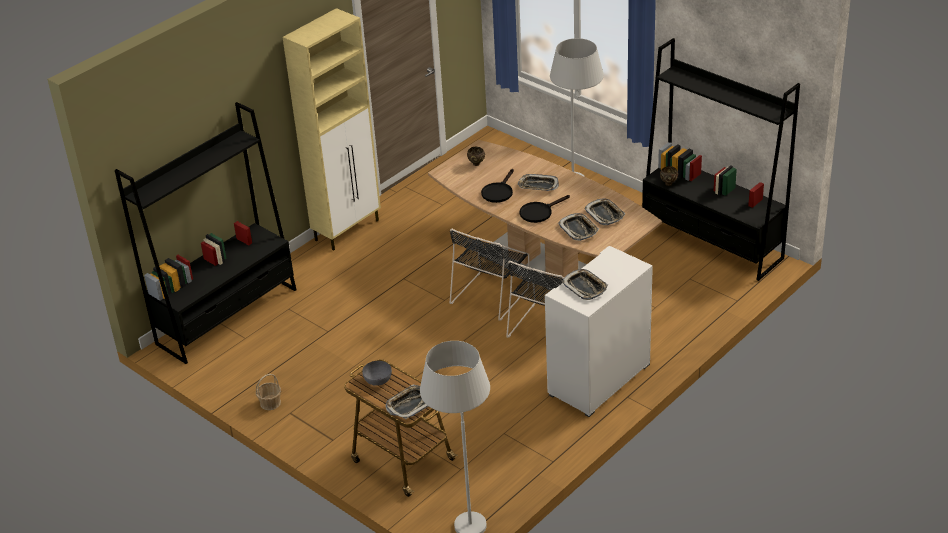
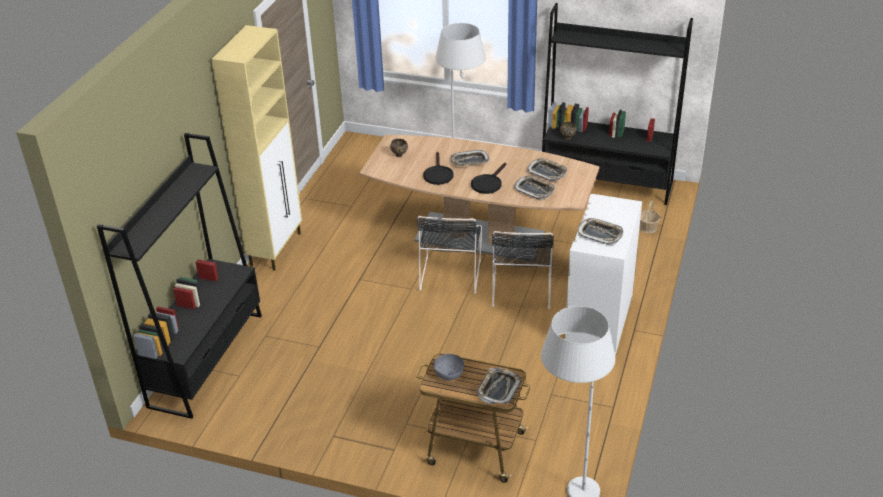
camera: 25 degrees left, 0 degrees up
basket [256,374,281,410] -> basket moved to [640,200,661,233]

